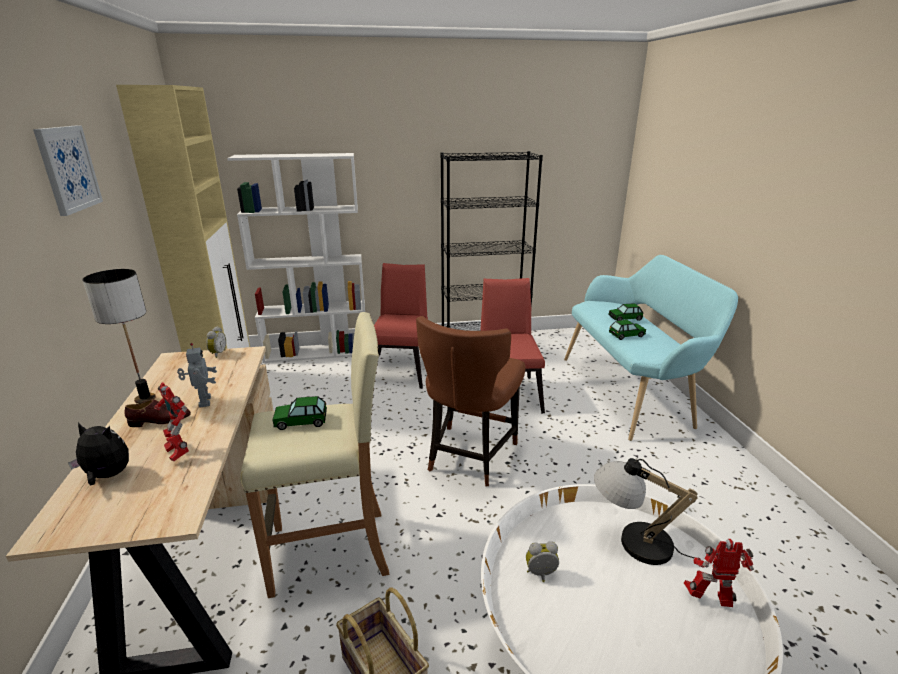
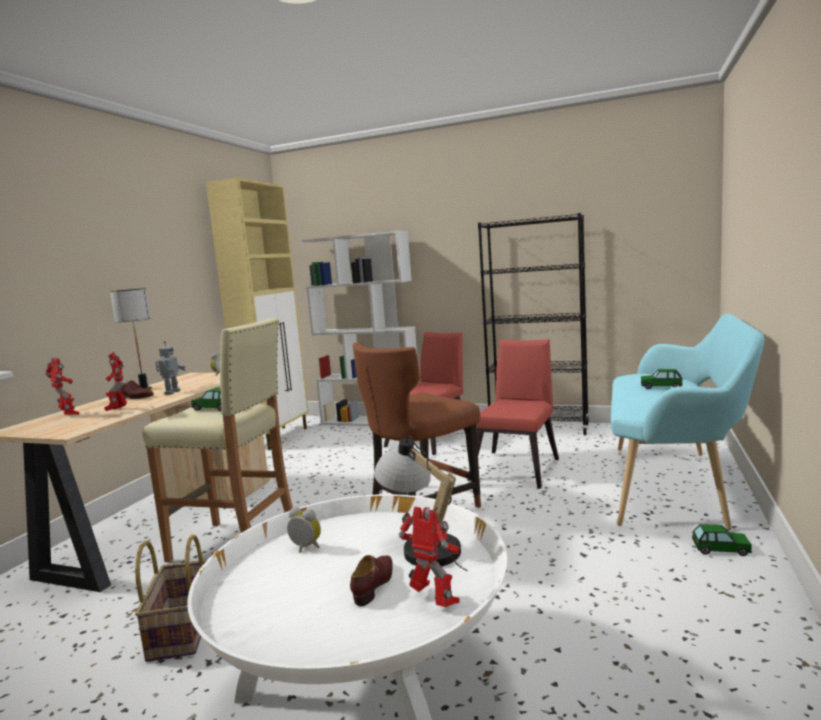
camera: 30 degrees right, 15 degrees down
picture [33,125,103,216] -> none
plush toy [68,423,129,485] -> toy robot [45,358,79,415]
toy car [609,320,646,340] -> toy car moved to [692,524,752,556]
none -> brown shoe [350,555,393,606]

